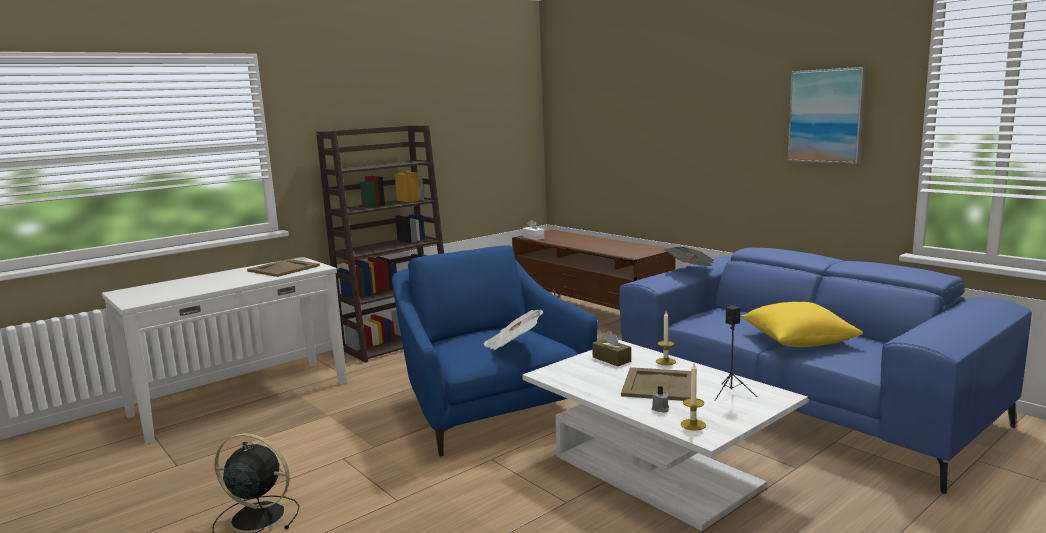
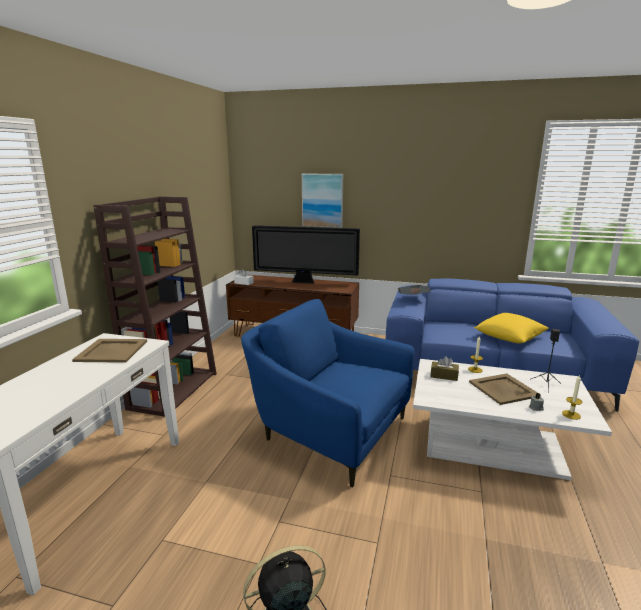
camera: 35 degrees left, 5 degrees up
newspaper [484,310,543,350] -> none
picture [788,67,866,164] -> picture moved to [302,174,343,228]
none -> television [252,225,360,284]

